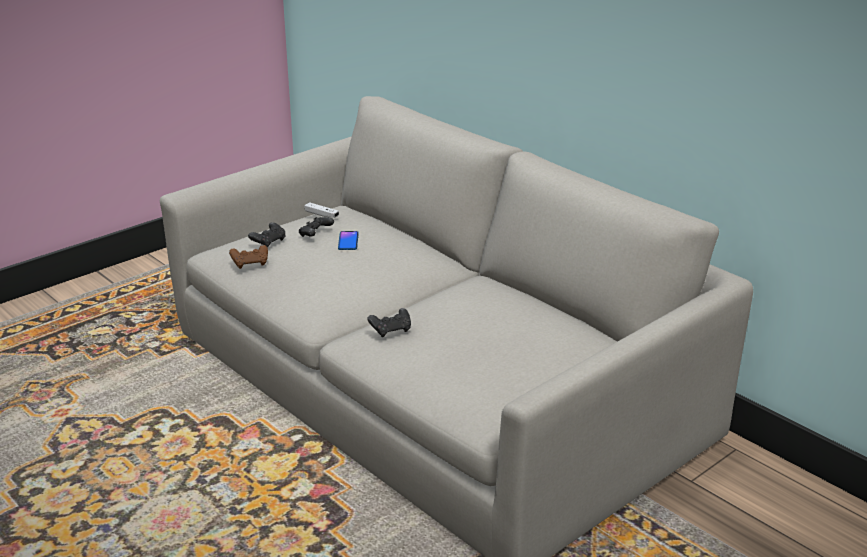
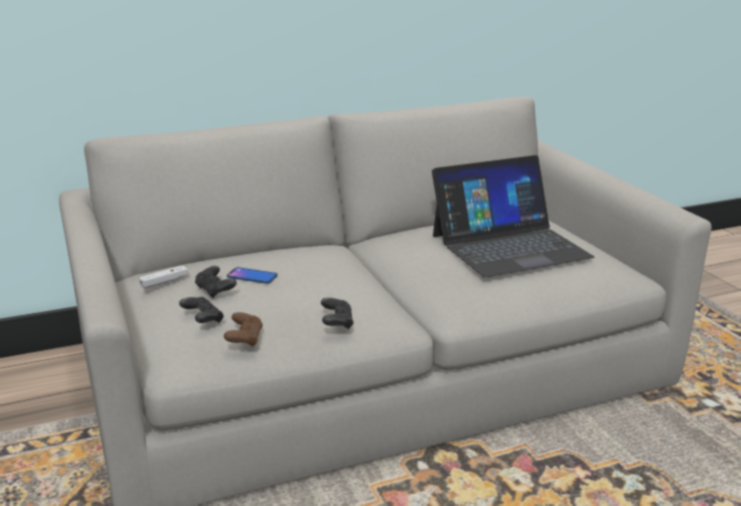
camera: 70 degrees left, 5 degrees down
black game controller [367,308,411,337] -> black game controller moved to [321,298,354,330]
none -> laptop [432,155,595,277]

